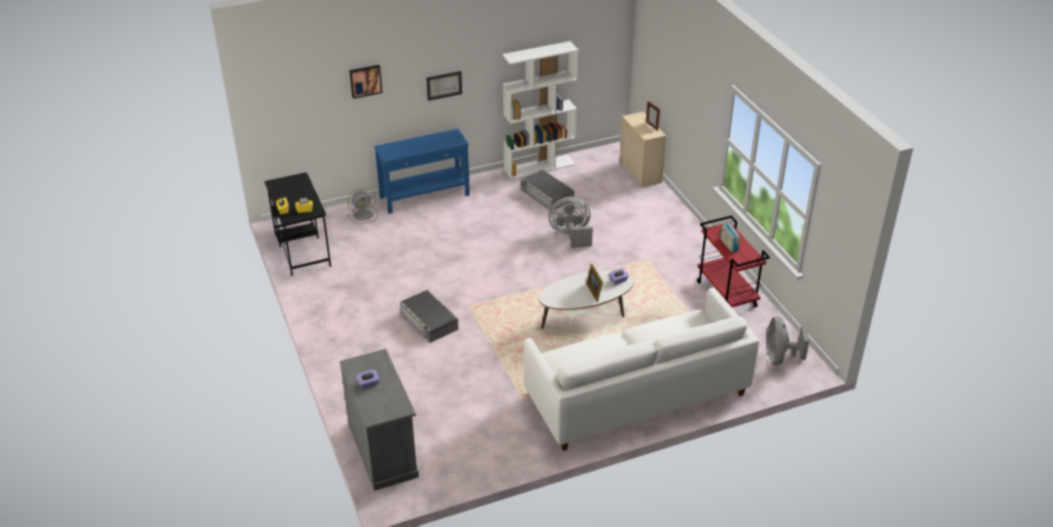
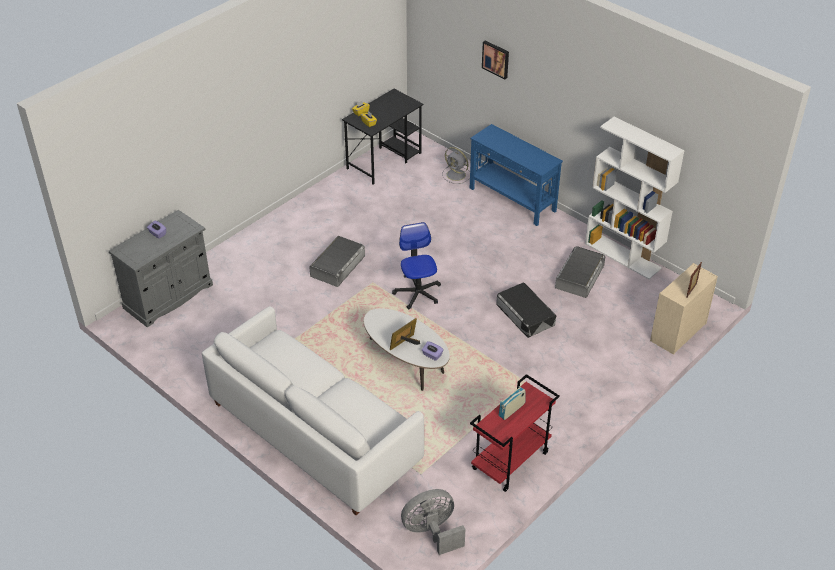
camera: 65 degrees right, 5 degrees up
picture [426,71,462,101] -> none
grey fan [549,197,593,248] -> black storage box [496,283,556,338]
none -> office chair [392,222,441,309]

